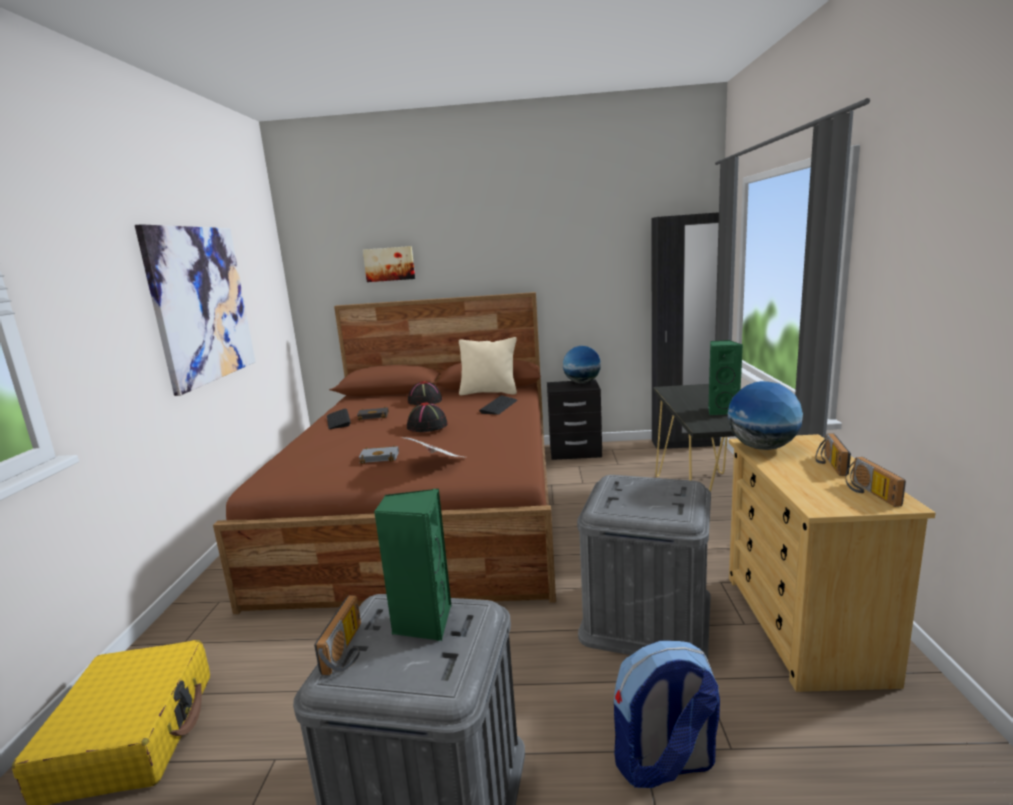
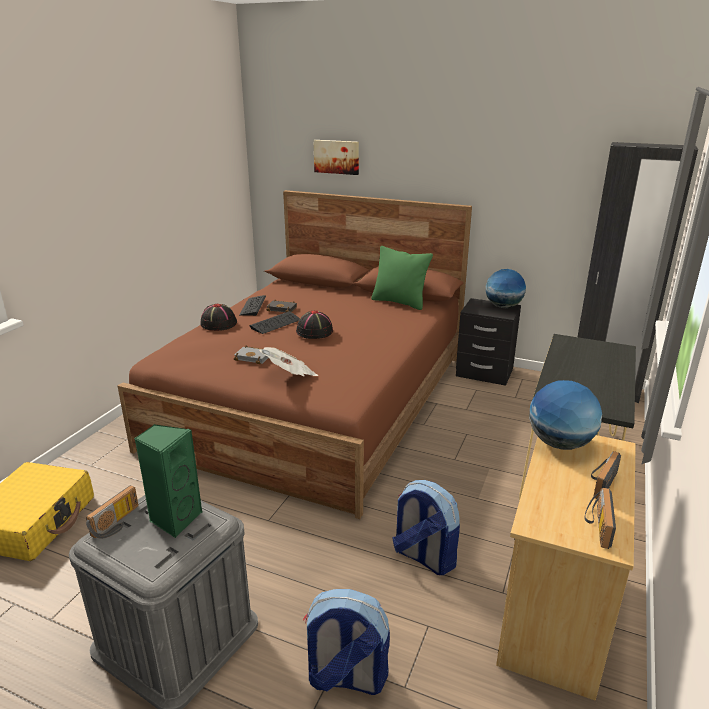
camera: 20 degrees right, 10 degrees up
picture [135,224,255,396] -> none
black hat [408,381,442,405] -> black hat moved to [200,304,237,331]
beige pillow [459,337,517,395] -> green pillow [371,246,433,310]
keyboard [479,395,518,415] -> keyboard moved to [249,311,300,334]
grey storage box [577,475,711,659] -> backpack [392,480,460,575]
green speaker [708,340,743,415] -> none

